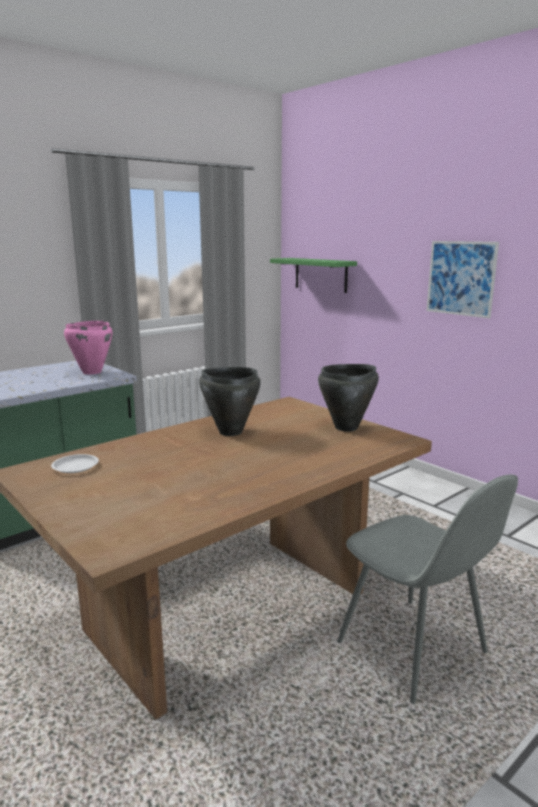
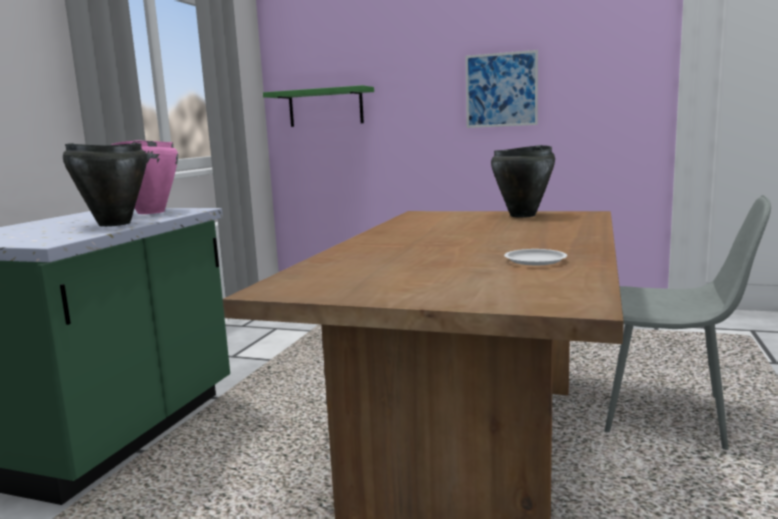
camera: 30 degrees left, 5 degrees down
white plate [51,454,99,473] -> white plate moved to [504,249,567,265]
black cooking pot [199,367,261,436] -> black cooking pot moved to [63,143,147,227]

